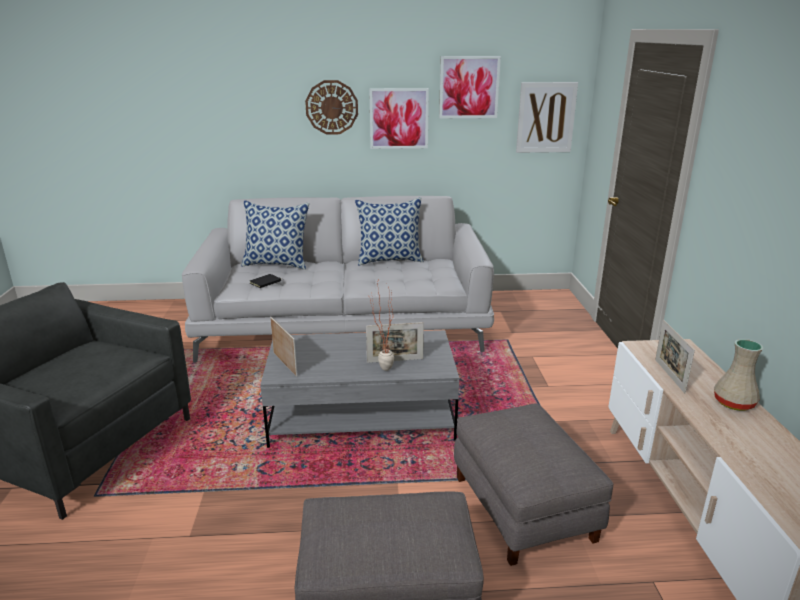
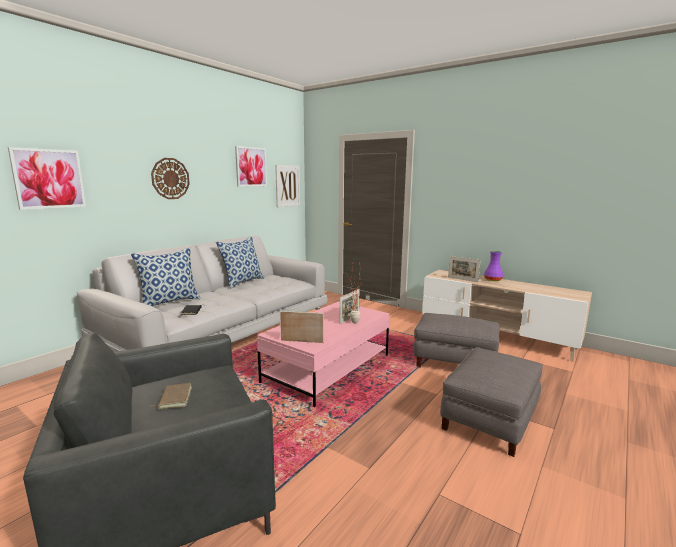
camera: 50 degrees left, 10 degrees down
grey coffee table [260,330,459,448] -> pink coffee table [257,302,390,407]
picture [369,88,429,149] -> picture moved to [8,147,86,210]
beige vase [714,339,763,411] -> purple vase [484,251,503,281]
none -> brown book [149,383,192,409]

